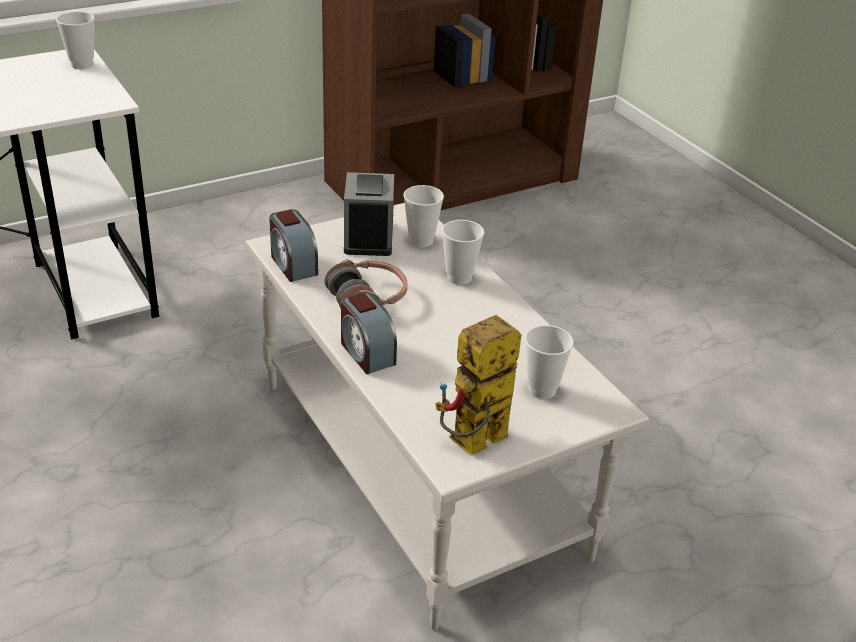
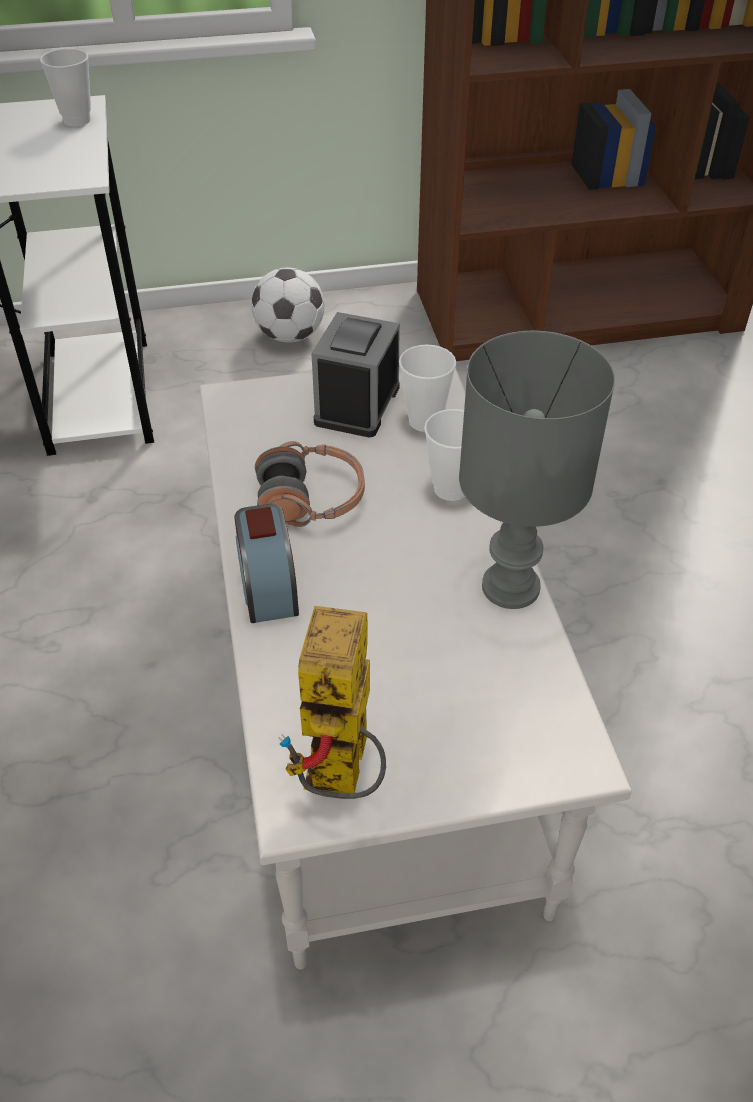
camera: 20 degrees right, 10 degrees up
alarm clock [269,209,318,282] -> none
toy robot [435,315,521,456] -> toy robot turned 60 degrees counterclockwise [279,606,386,799]
cup [525,325,574,399] -> none
none -> football [251,268,325,342]
none -> grey table lamp [459,331,615,609]

